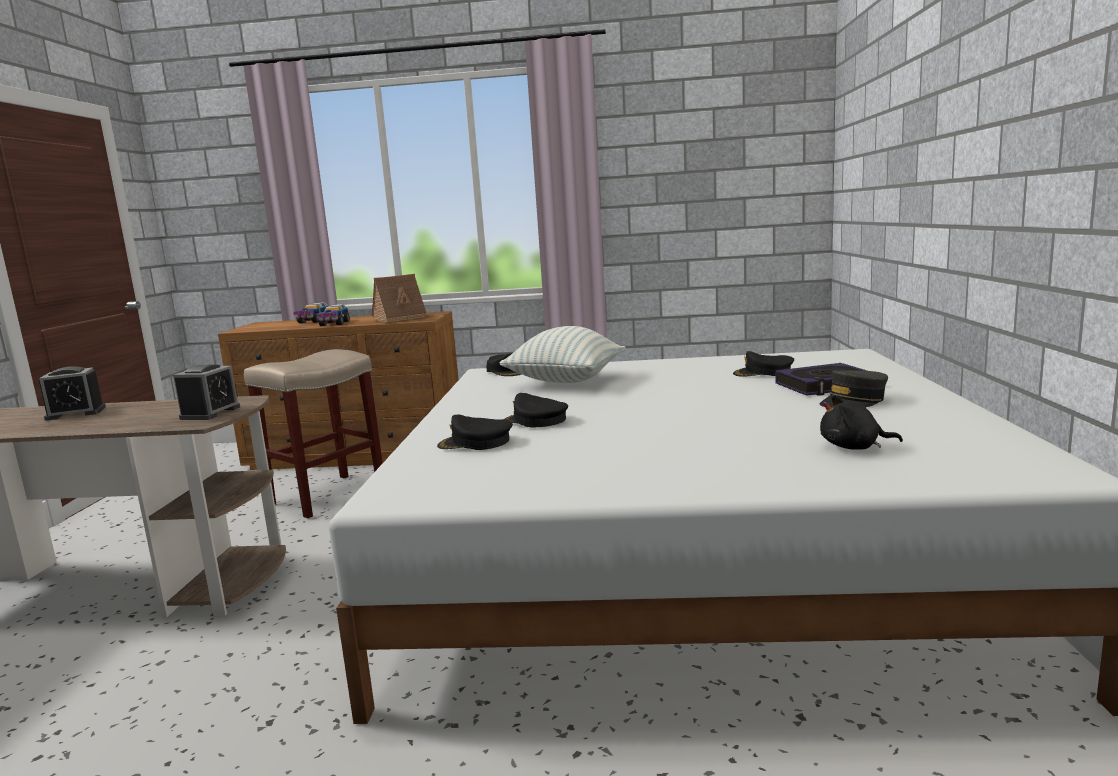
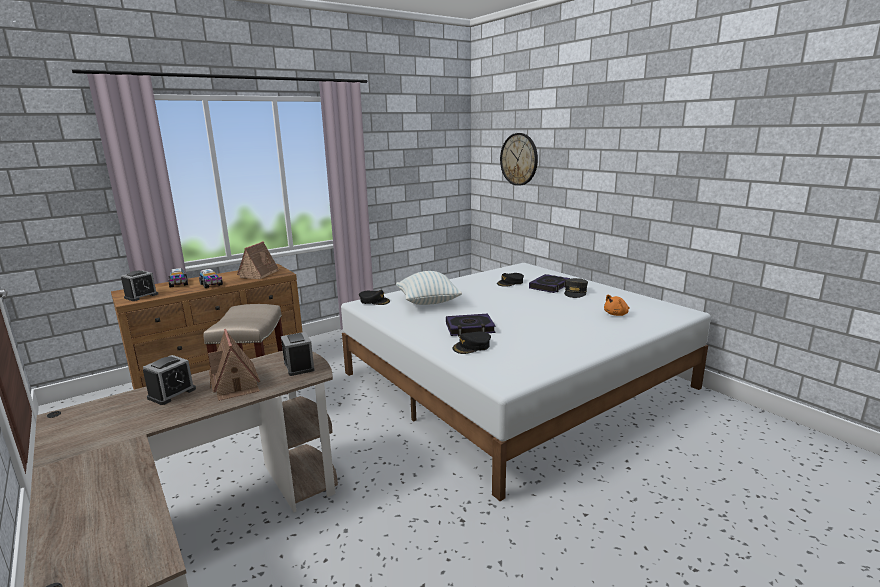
camera: 40 degrees left, 5 degrees up
black cap [505,393,568,427] -> book [446,314,495,337]
black plush toy [820,395,903,450] -> orange plush toy [604,294,630,316]
none -> alarm clock [121,271,158,301]
none -> toy house [208,329,260,401]
none -> wall clock [500,133,538,186]

